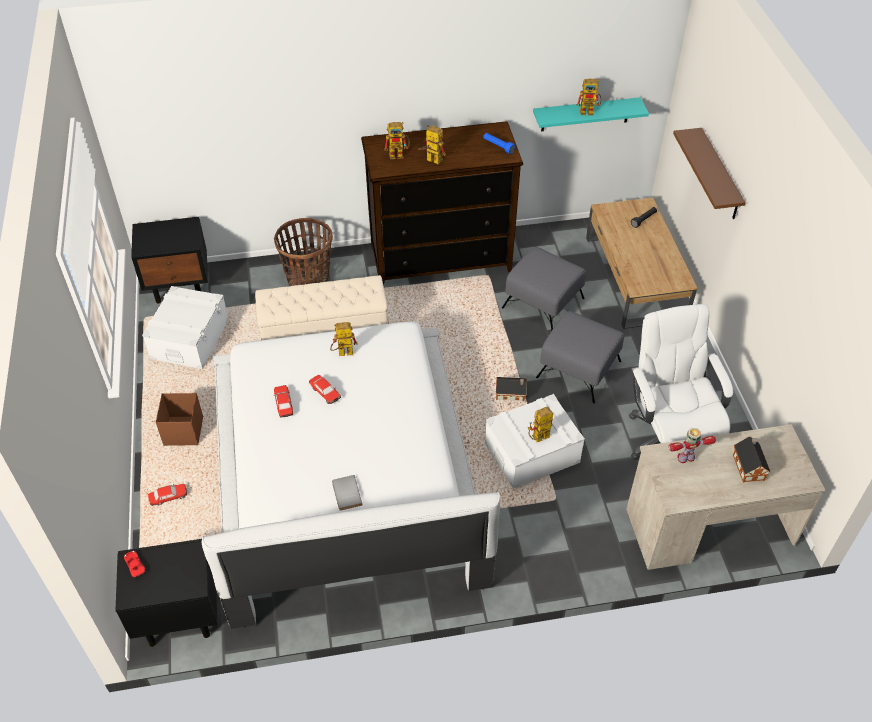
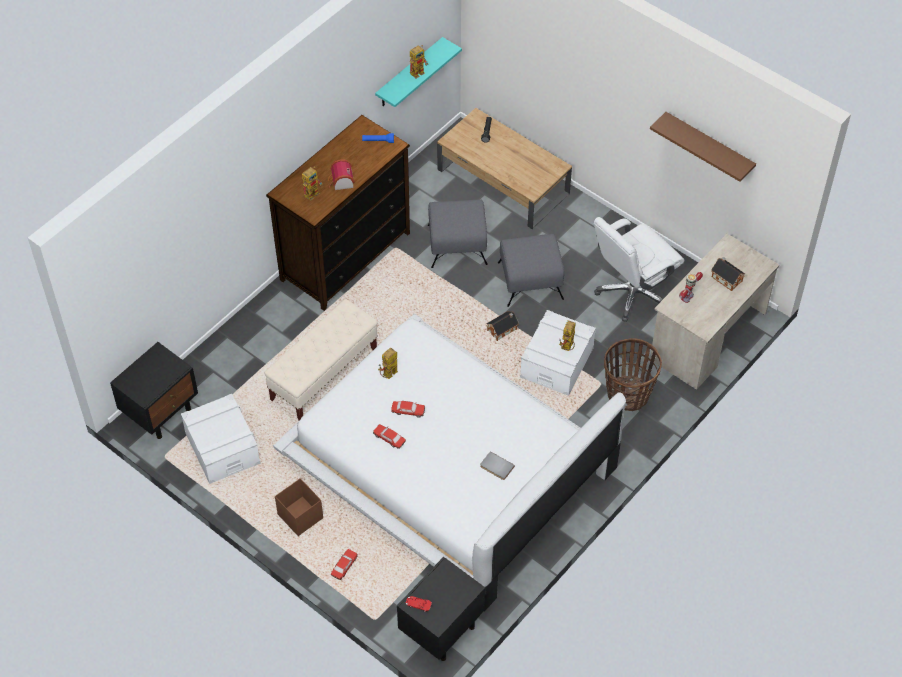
camera: 40 degrees left, 5 degrees up
basket [274,218,333,286] -> basket moved to [604,338,662,411]
toy robot [418,125,446,165] -> toy house [328,159,355,190]
white office chair [629,304,733,460] -> white office chair turned 75 degrees counterclockwise [594,217,684,322]
brown shelf [673,128,746,219] -> brown shelf moved to [650,112,756,182]

